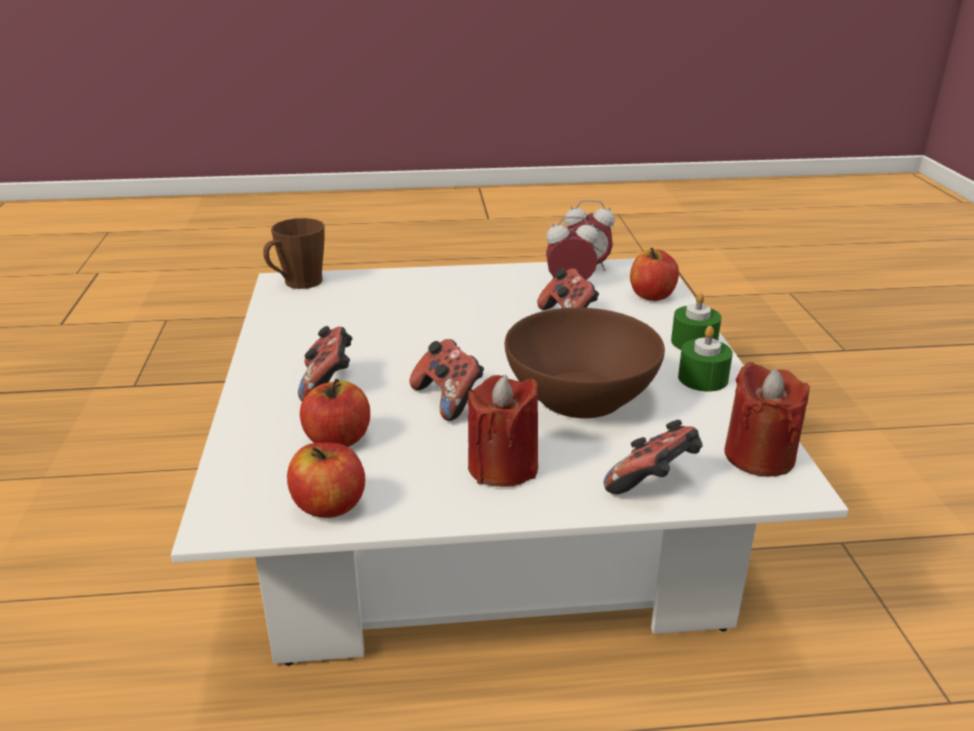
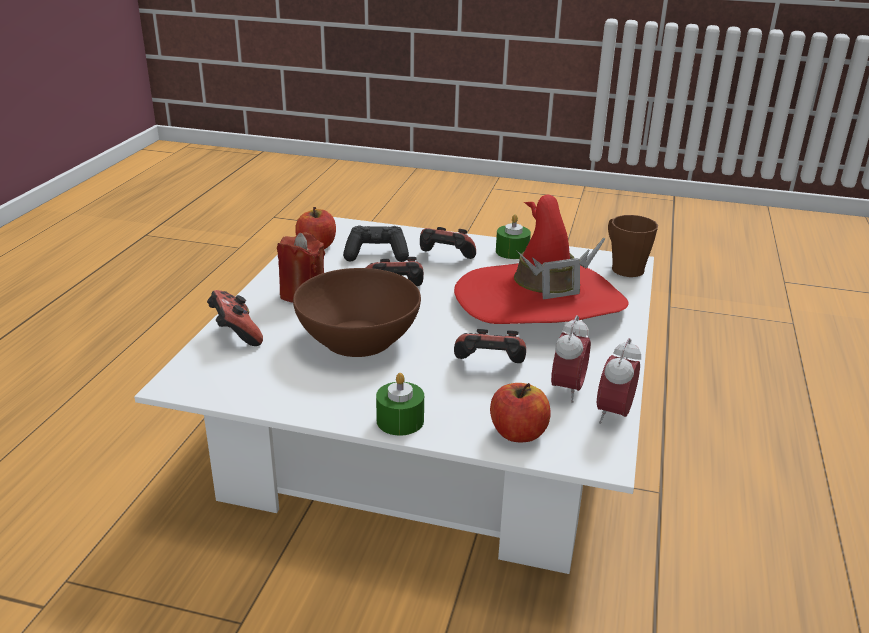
camera: 110 degrees right, 0 degrees up
apple [300,379,370,447] -> black game controller [343,226,409,262]
green candle [678,326,733,392] -> green candle moved to [496,214,531,259]
red candle [724,362,810,477] -> none
none -> red hat [454,195,628,324]

